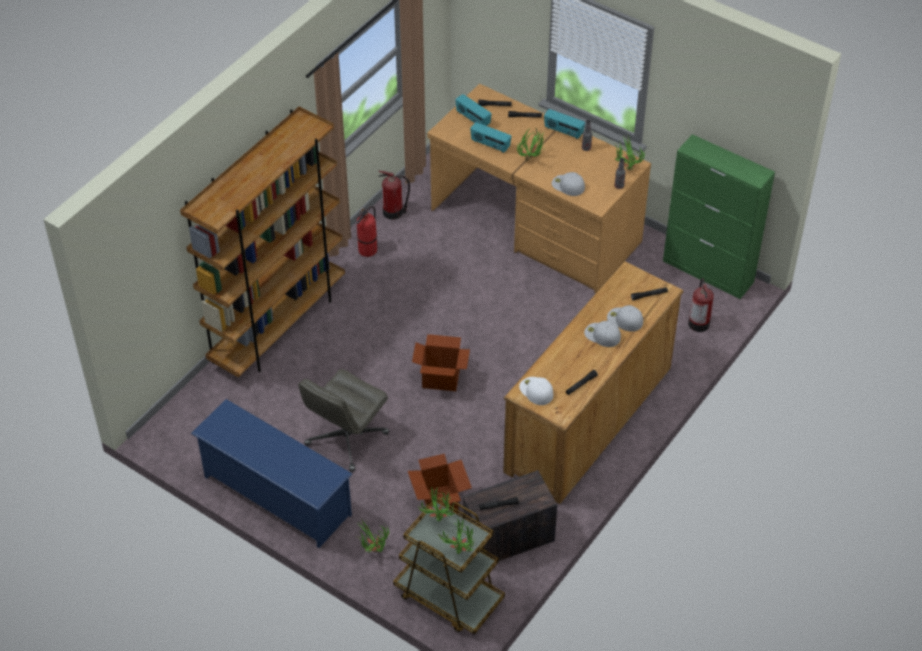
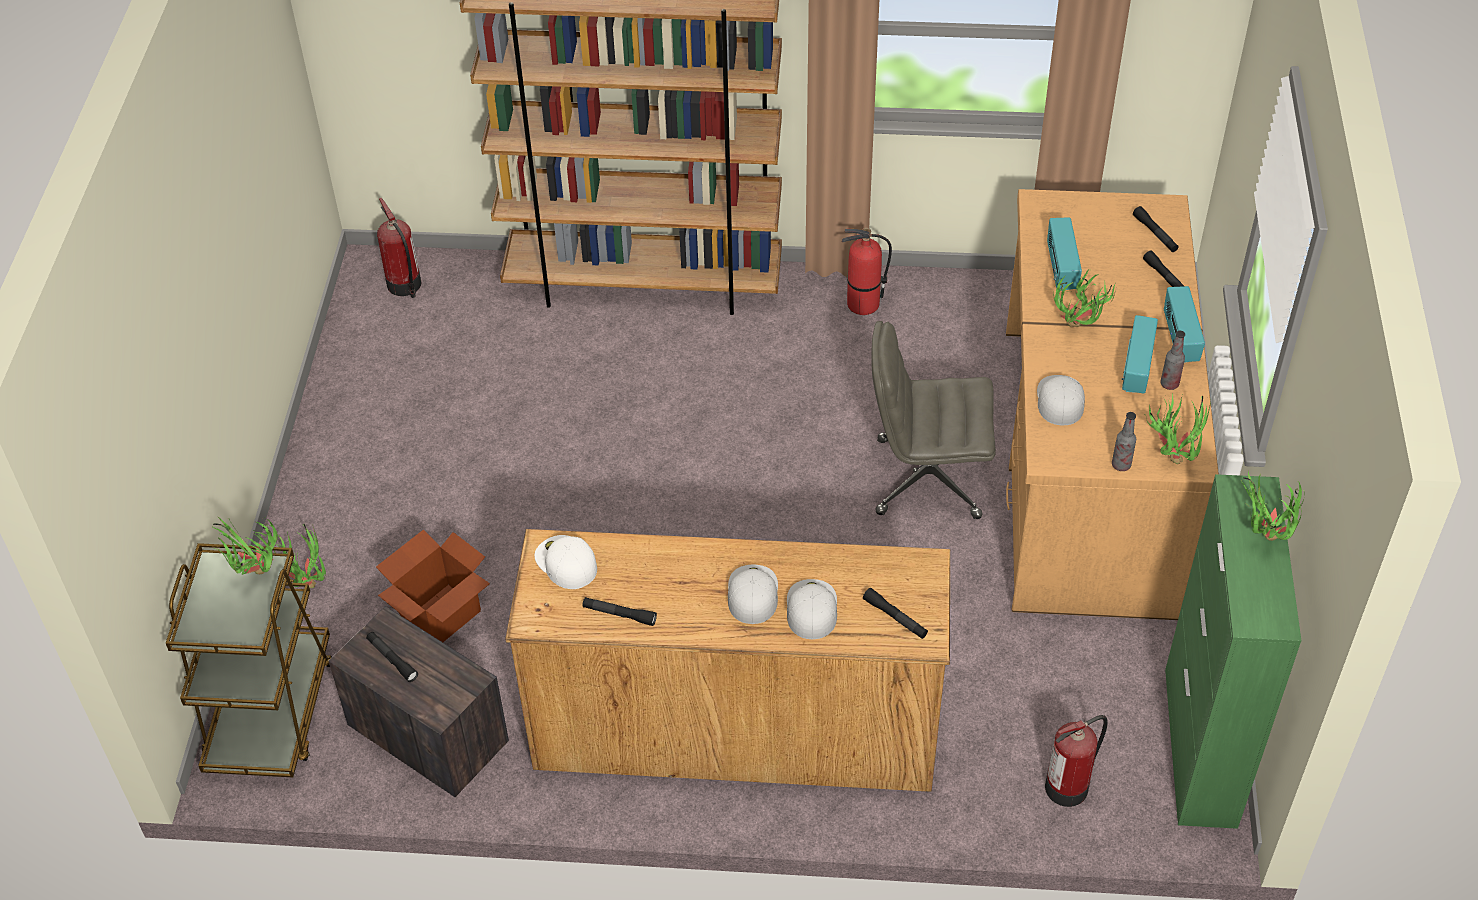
camera: 60 degrees right, 0 degrees up
blue shoe rack [191,399,352,548] -> none
grey office chair [298,369,389,472] -> grey office chair moved to [871,321,996,519]
fire extinguisher [378,170,410,220] -> fire extinguisher moved to [377,198,421,298]
cardboard box [412,334,470,391] -> none
potted plant [438,518,476,554] -> potted plant moved to [1241,471,1305,541]
radio [455,94,492,126] -> radio moved to [1122,315,1158,394]
white cap [519,377,553,405] -> white cap turned 60 degrees counterclockwise [534,535,597,589]

